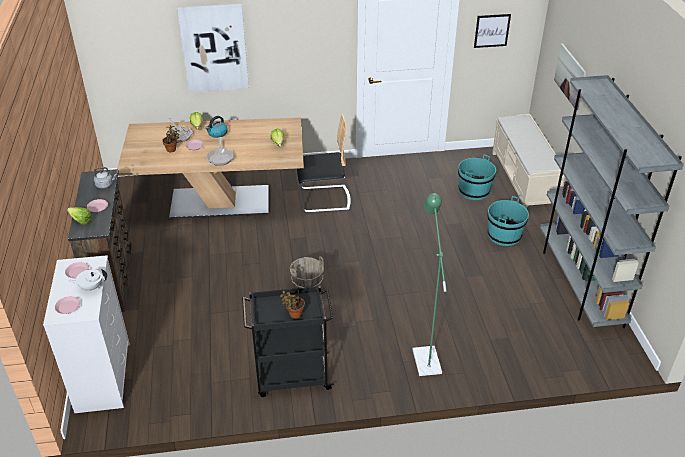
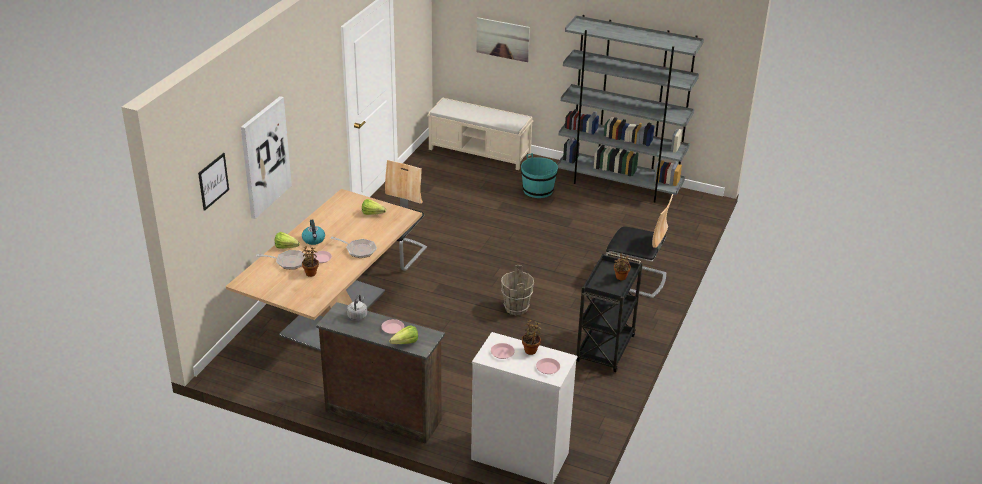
camera: 60 degrees left, 5 degrees down
white teapot [68,269,107,292] -> potted plant [522,320,541,355]
green floor lamp [412,193,447,376] -> chair [606,194,673,298]
turquoise bucket [458,154,496,200] -> none
picture [474,14,511,48] -> picture moved to [198,153,229,211]

